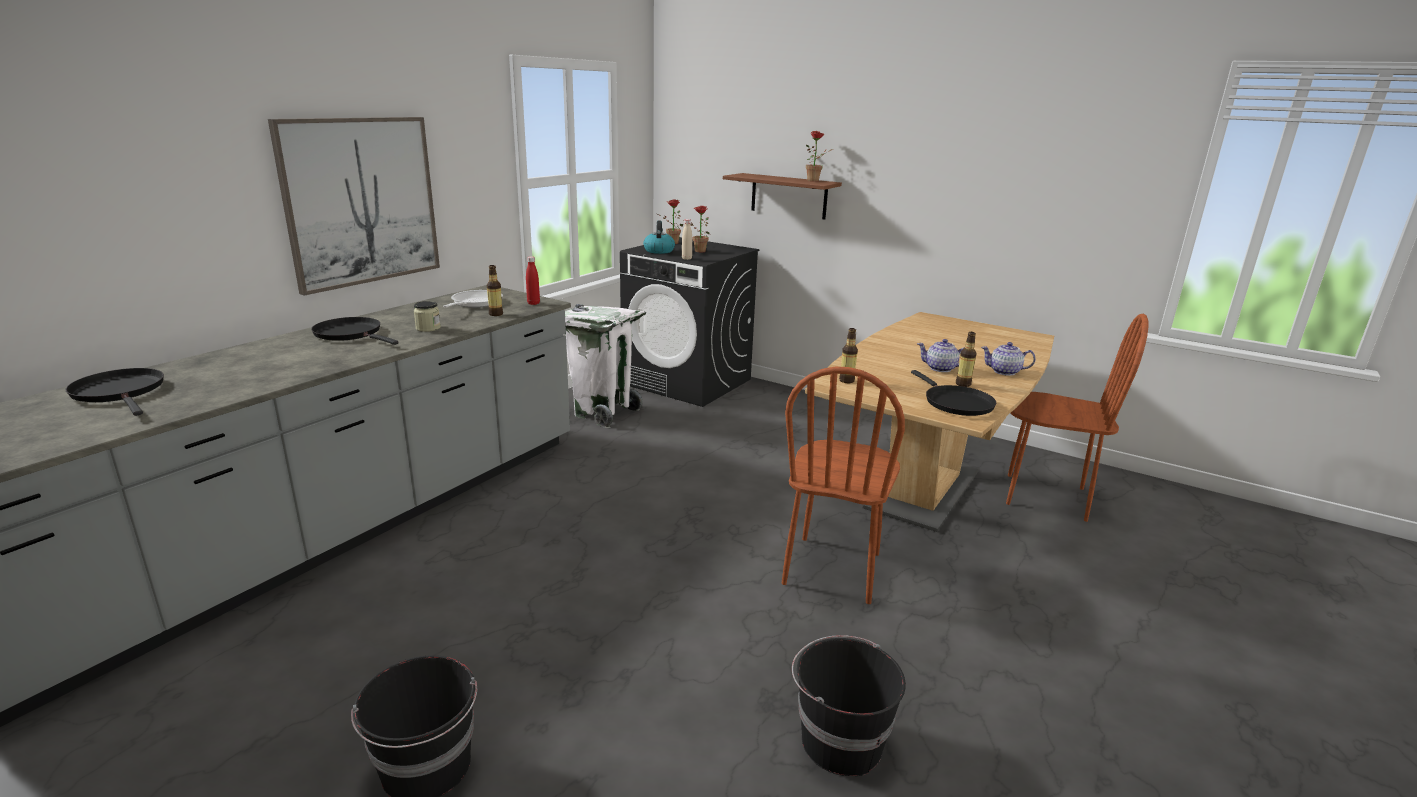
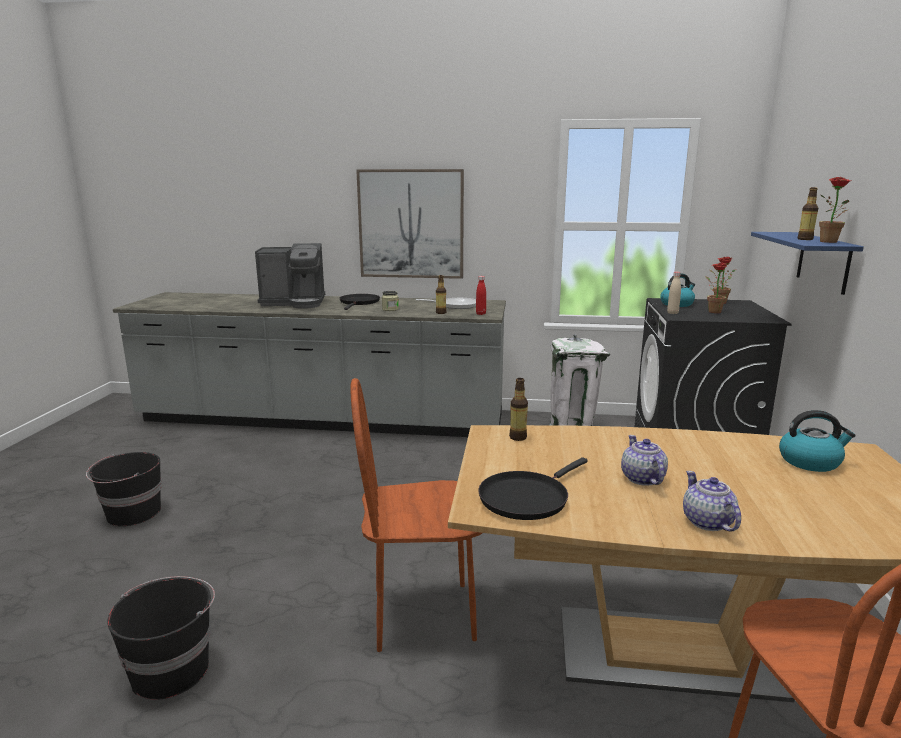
camera: 65 degrees right, 5 degrees down
black frying pan [65,368,164,416] -> none
brown shelf [723,173,842,219] -> blue shelf [751,232,864,295]
bottle [956,332,977,387] -> bottle moved to [798,187,818,240]
none -> coffee machine [255,243,325,309]
none -> kettle [779,410,856,472]

